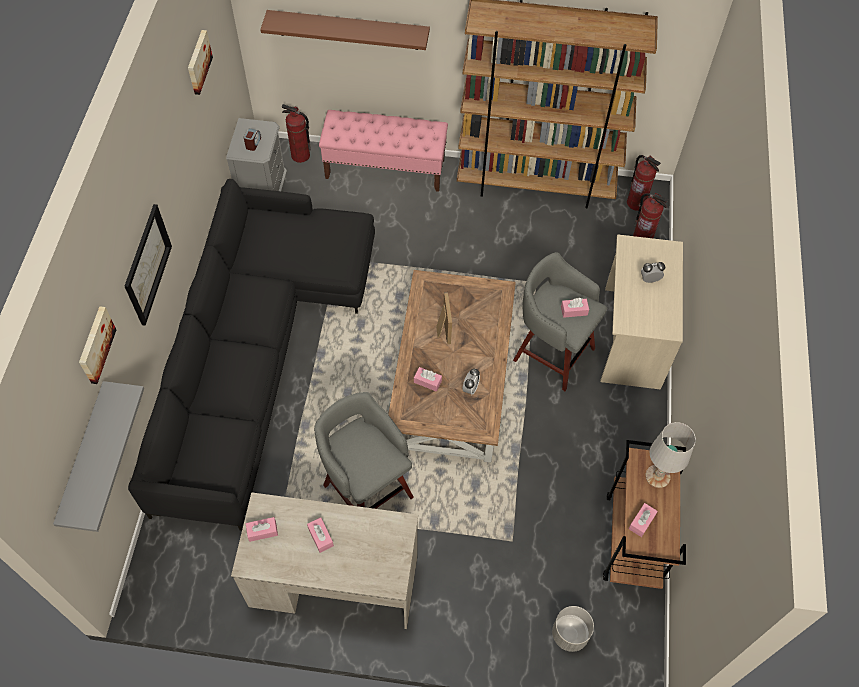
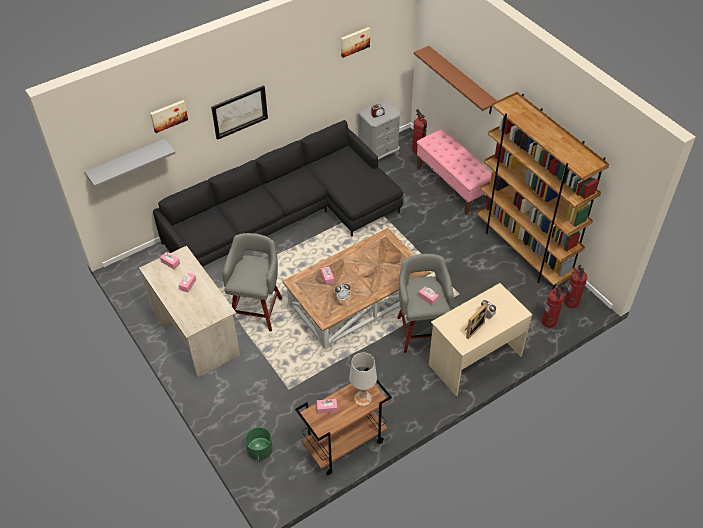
camera: 50 degrees right, 10 degrees down
picture frame [436,292,452,344] -> picture frame moved to [465,303,488,339]
grey planter [552,606,594,652] -> green planter [245,427,273,460]

